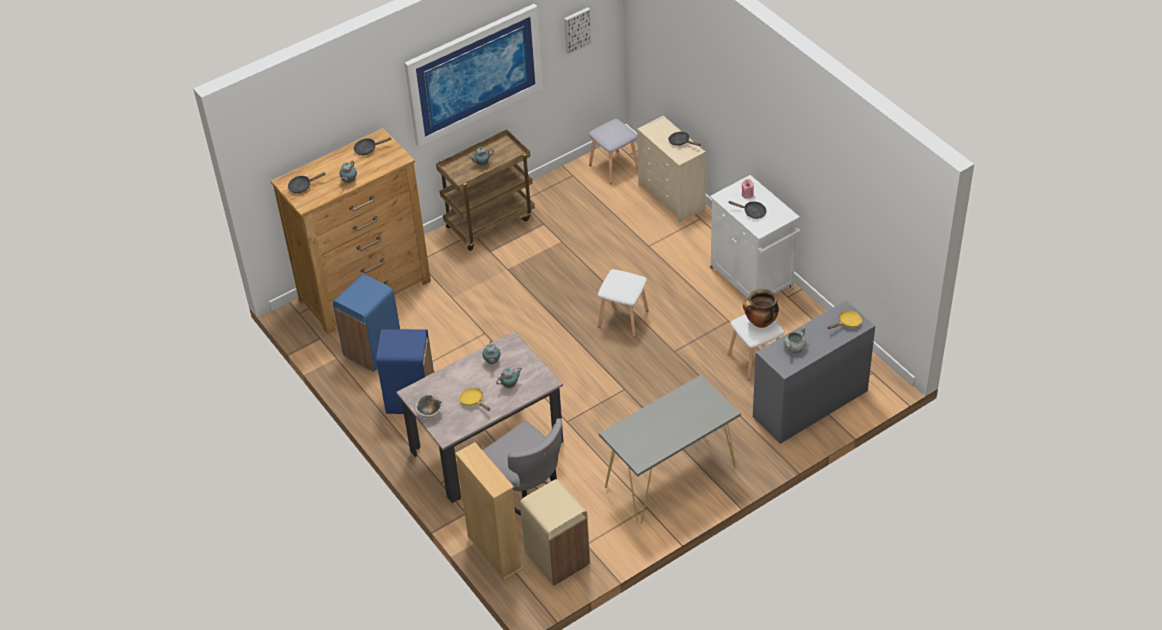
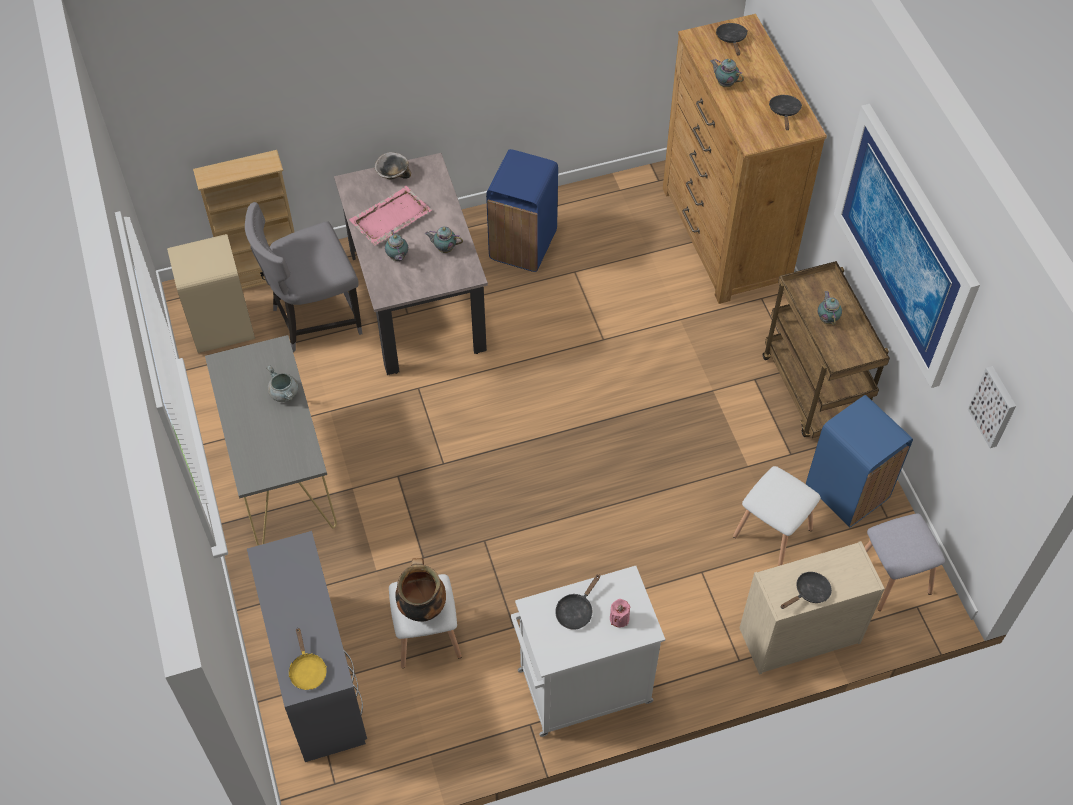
camera: 105 degrees right, 10 degrees up
blue trash can [333,274,400,372] -> blue trash can moved to [806,395,913,527]
yellow frying pan [459,388,490,411] -> pink tray [349,186,432,246]
white stool [598,269,649,337] -> white stool moved to [733,466,821,566]
grey cooking pot [783,326,807,353] -> grey cooking pot moved to [266,365,298,402]

